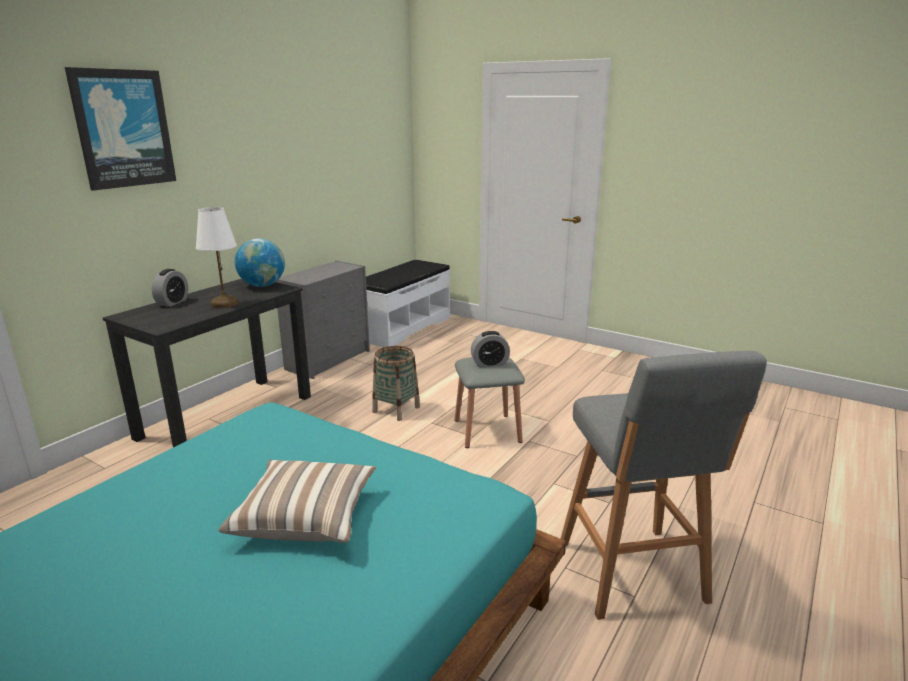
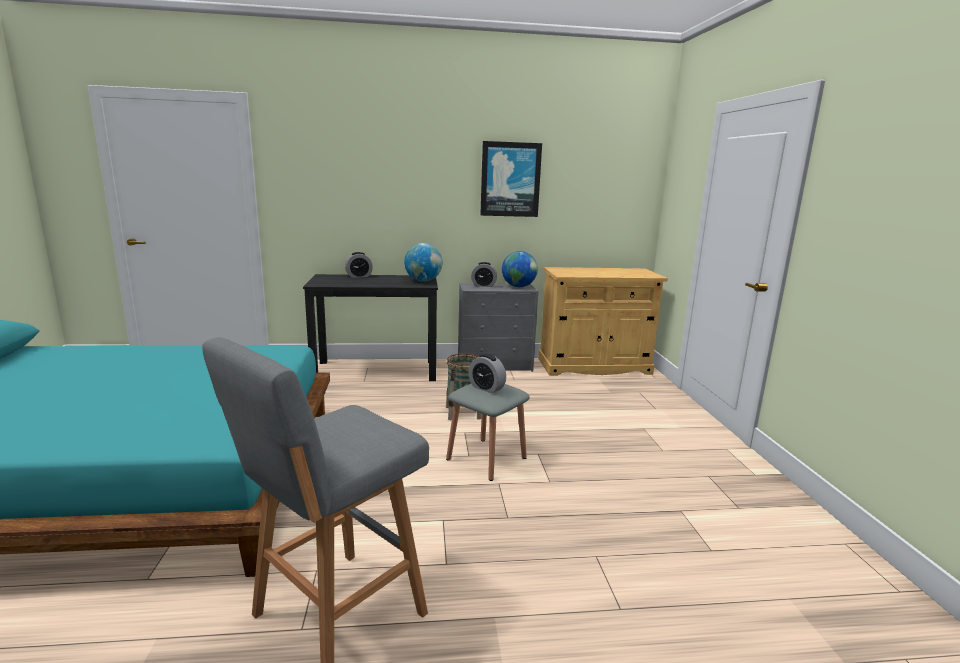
camera: 50 degrees right, 5 degrees down
picture [65,67,176,191] -> picture moved to [480,141,542,217]
white table lamp [196,207,238,308] -> none
pillow [218,460,376,543] -> none
white bench [366,260,450,347] -> beige cabinet [538,267,668,376]
none -> alarm clock [471,262,497,287]
none -> globe [502,251,538,287]

